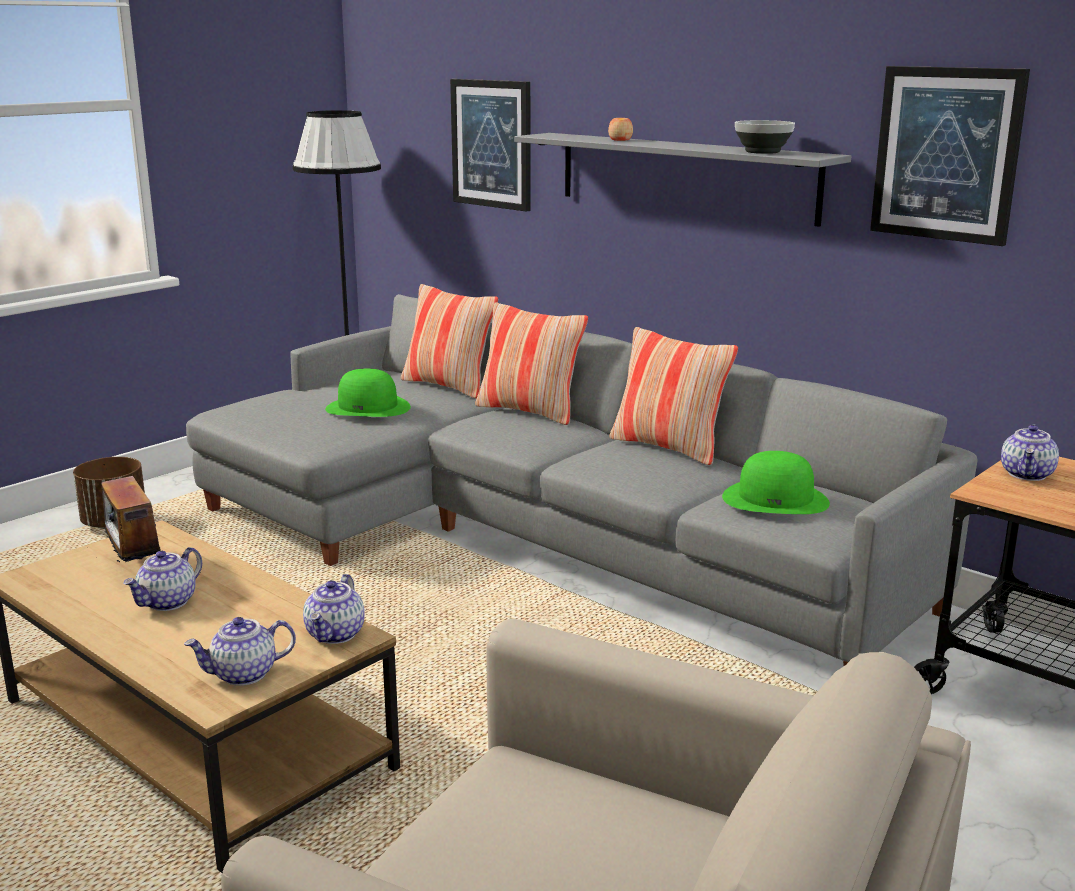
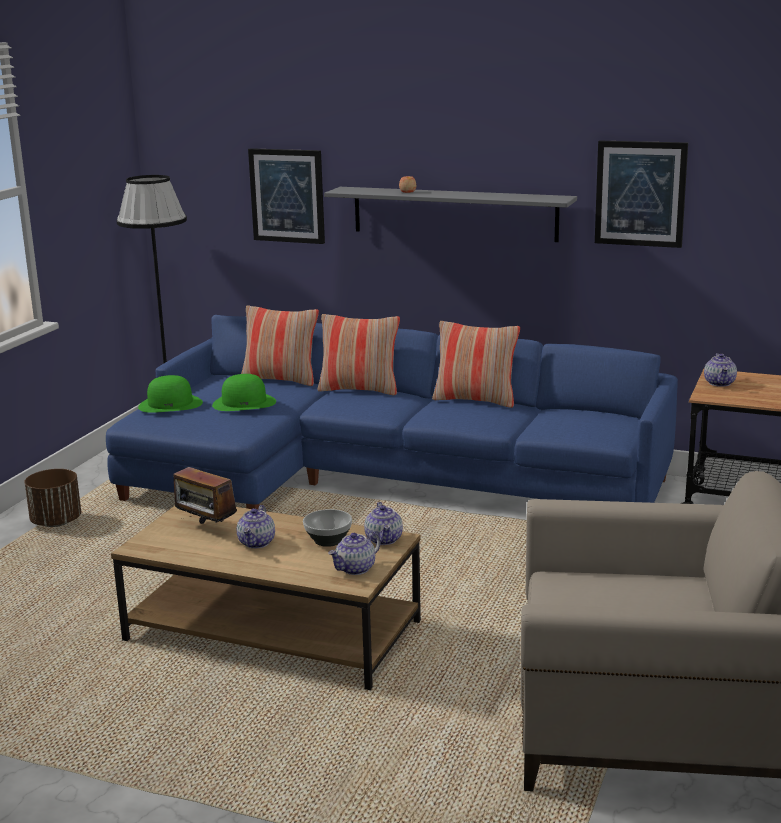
camera: 20 degrees left, 0 degrees up
grey sofa [186,294,978,666] -> blue sofa [106,315,678,510]
green hat [722,451,830,514] -> green hat moved to [138,375,203,413]
bowl [735,120,795,154] -> bowl moved to [303,509,352,547]

